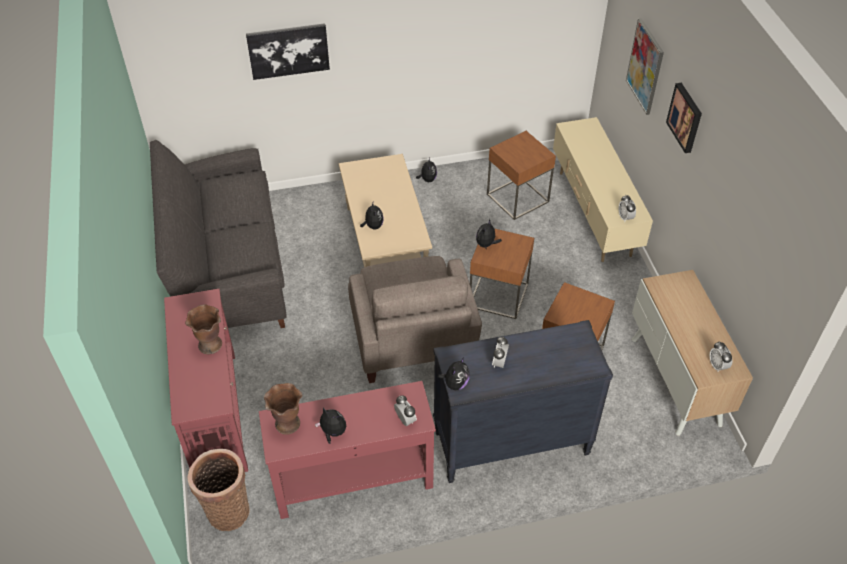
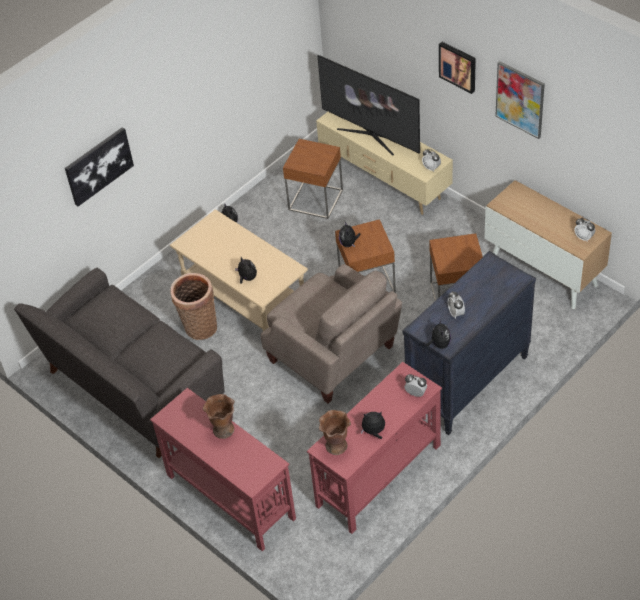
camera: 30 degrees left, 0 degrees up
basket [187,449,249,531] -> basket moved to [170,273,217,340]
picture [626,18,664,115] -> picture moved to [495,61,545,139]
none -> television [317,55,420,156]

